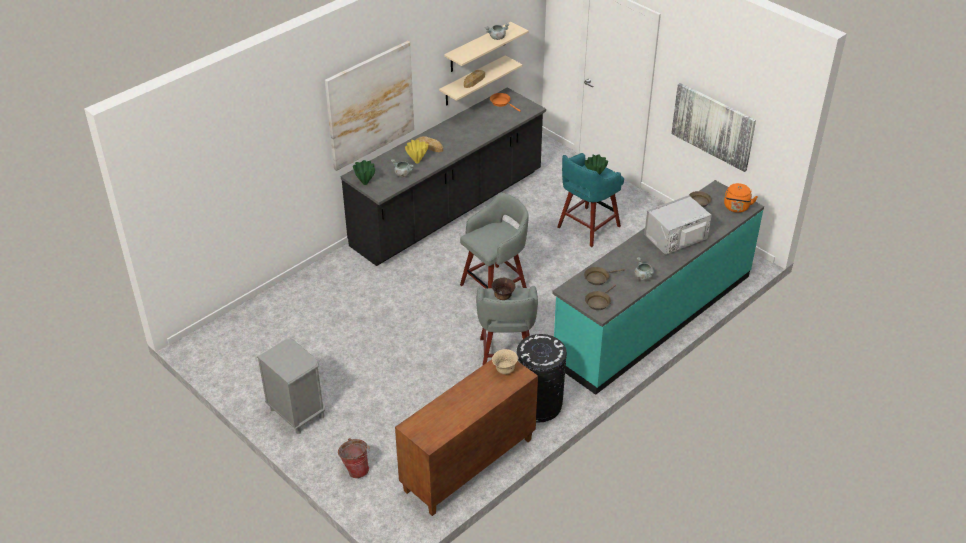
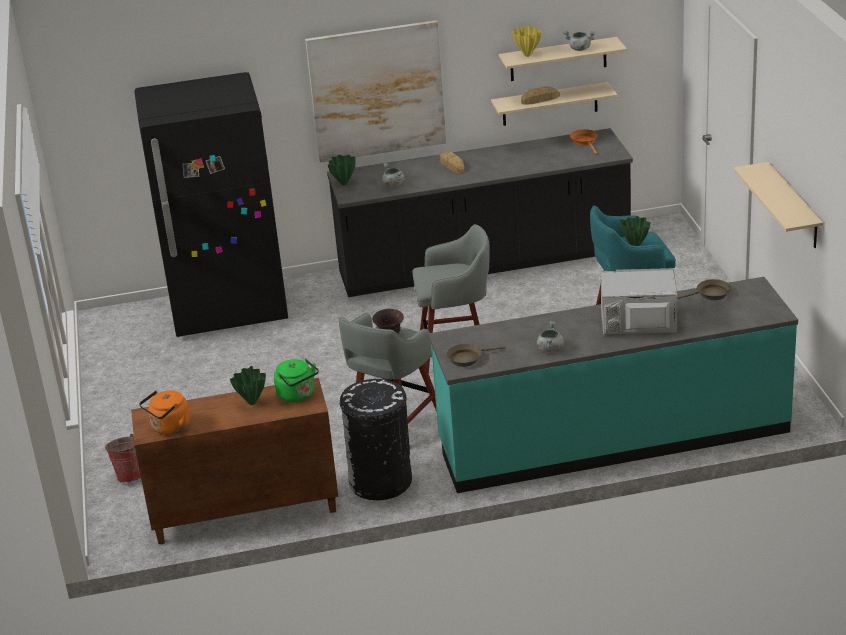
camera: 35 degrees right, 10 degrees down
grey nightstand [257,339,325,434] -> none
yellow vase [405,140,429,164] -> yellow vase moved to [512,26,542,57]
beige bowl [492,349,518,375] -> green kettle [274,359,319,403]
brown frying pan [584,267,625,285] -> none
picture [671,83,756,172] -> beige shelf [733,162,823,248]
orange kettle [724,183,758,213] -> orange kettle moved to [139,390,190,435]
none -> black fridge [134,72,288,337]
none -> green vase [230,366,266,405]

